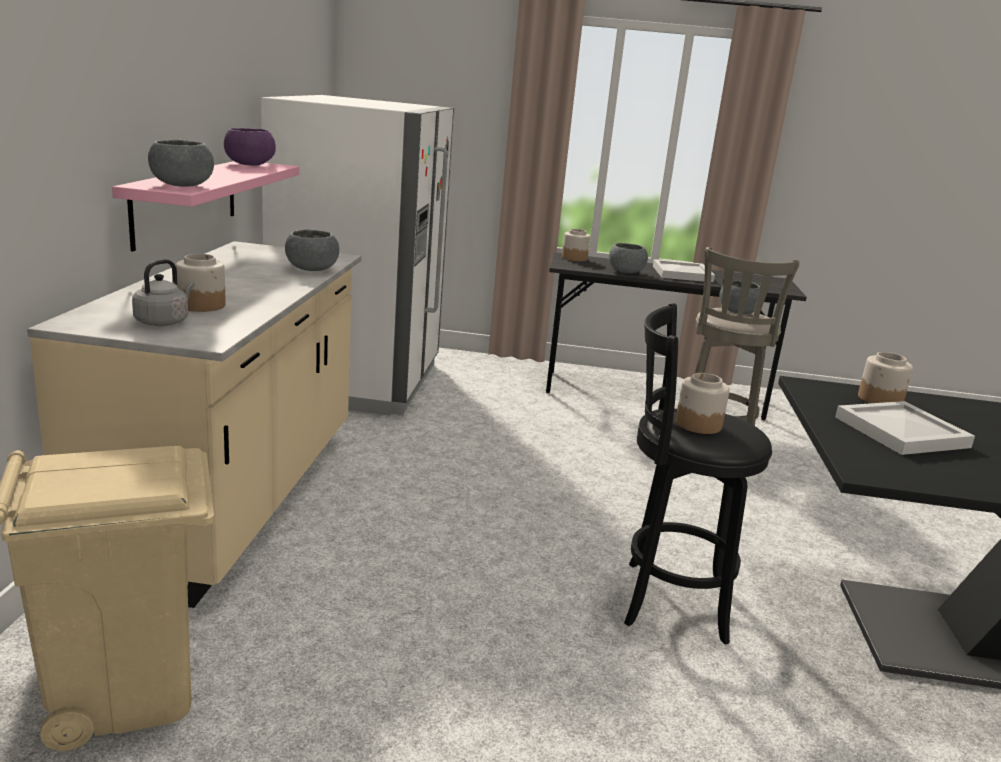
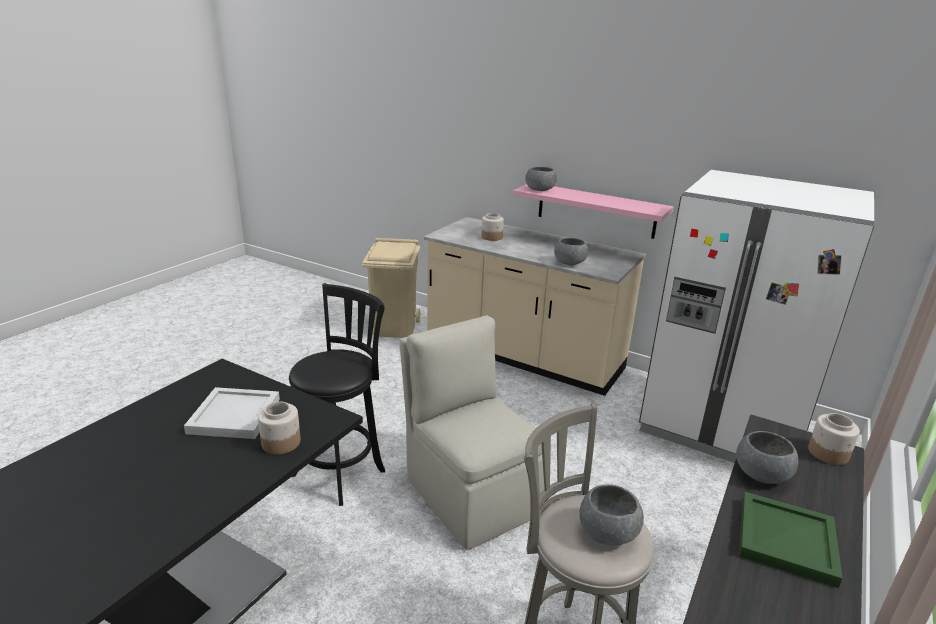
camera: 115 degrees right, 5 degrees up
grey kettle [132,259,195,326] -> none
purple bowl [224,128,276,165] -> none
white tray [653,259,715,282] -> green tray [739,492,843,588]
jar [676,373,730,434] -> none
none -> beige chair [399,316,545,550]

